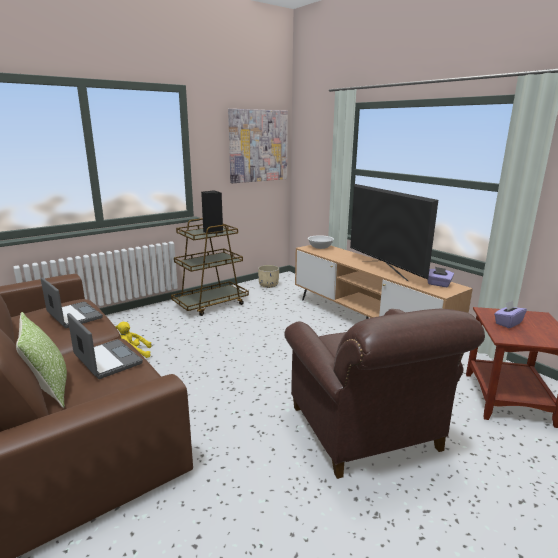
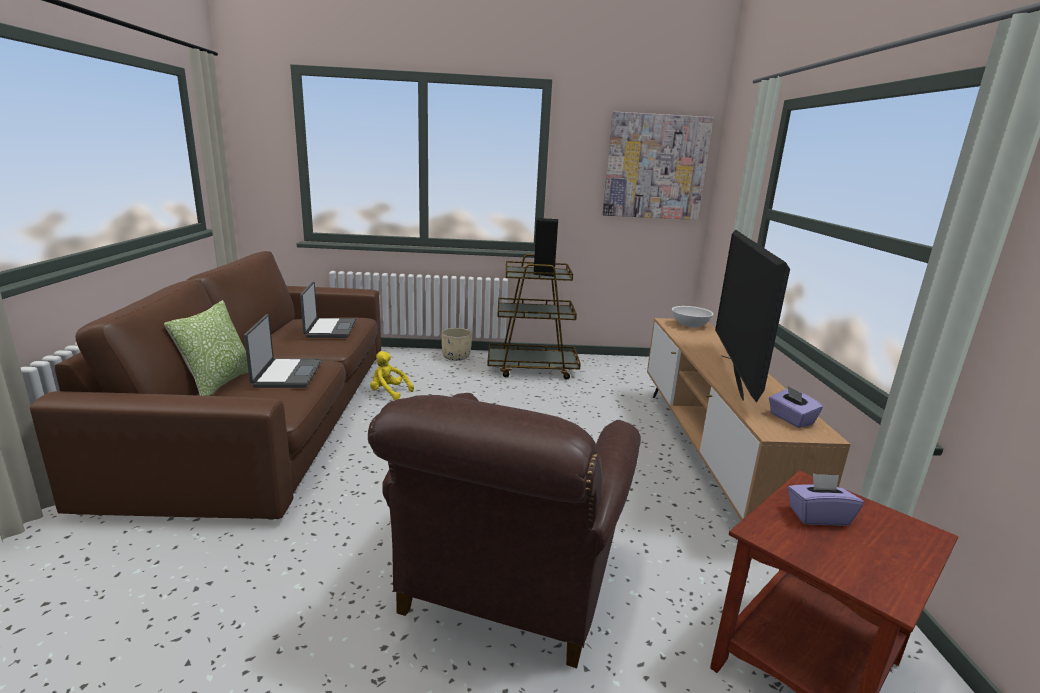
camera: 35 degrees right, 0 degrees up
beige planter [258,265,279,288] -> beige planter moved to [441,328,472,361]

